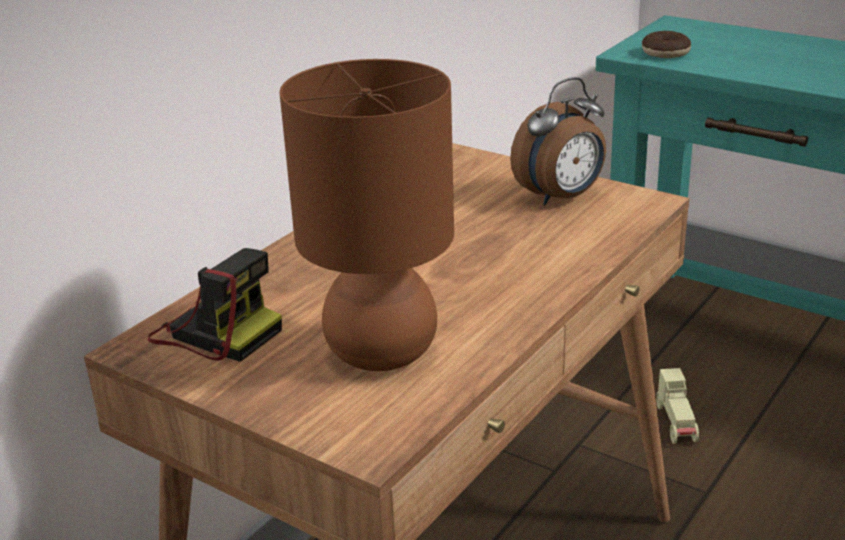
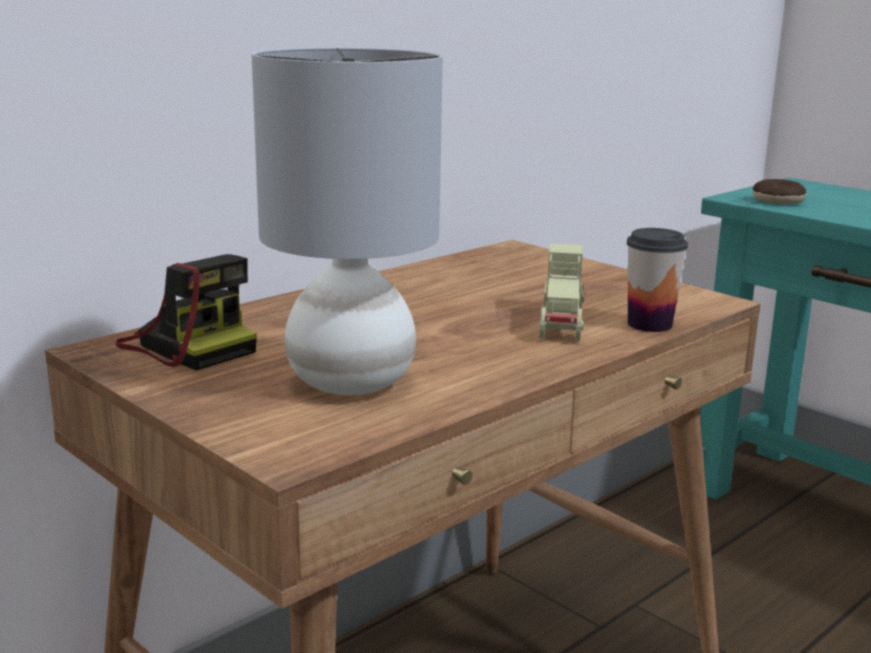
camera: 10 degrees right, 10 degrees down
brown table lamp [279,59,454,371] -> grey table lamp [252,47,443,395]
alarm clock [510,77,606,206] -> none
beige toy car [656,368,699,444] -> beige toy car moved to [539,244,584,341]
none -> cup [627,228,688,332]

